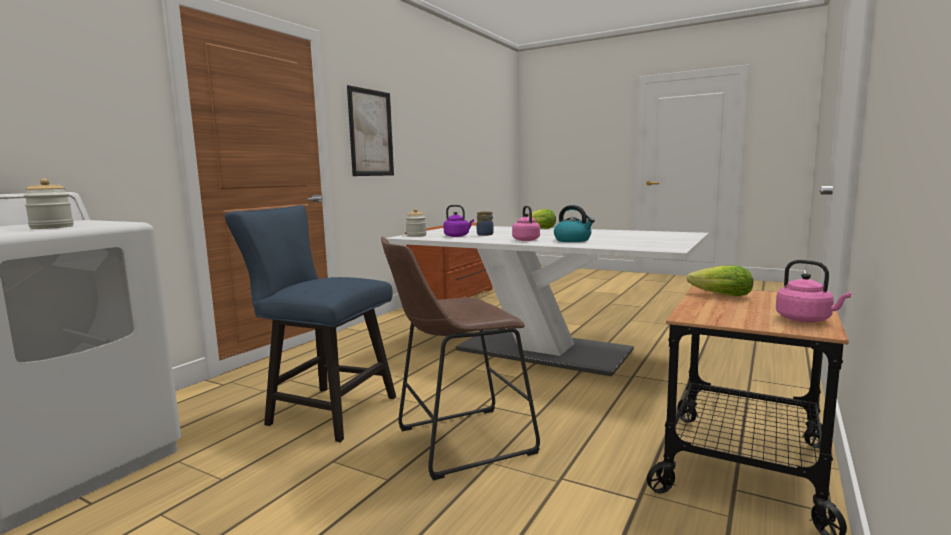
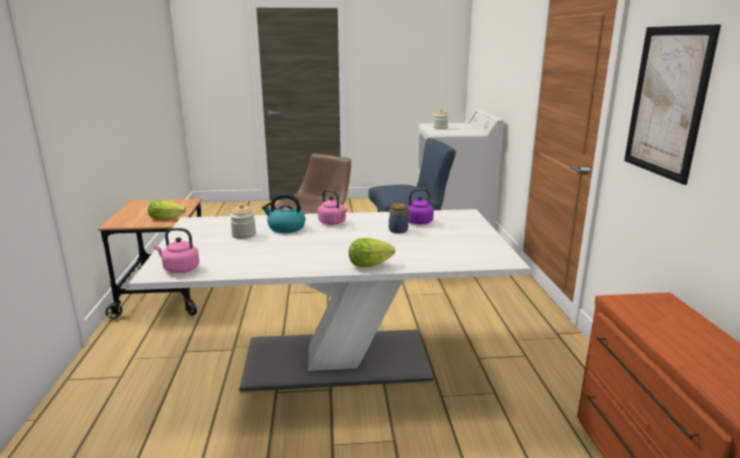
camera: 145 degrees right, 10 degrees up
jar [406,209,426,237] -> jar moved to [230,204,256,239]
pink kettle [776,260,851,322] -> pink kettle moved to [154,228,199,273]

